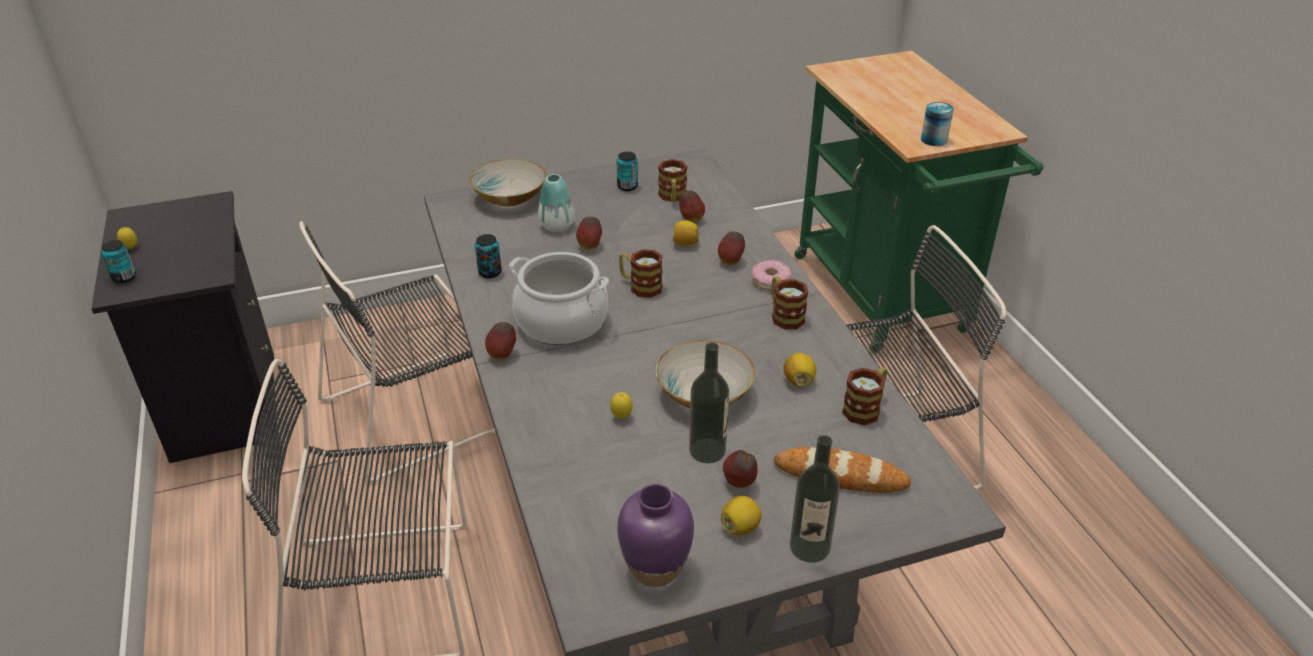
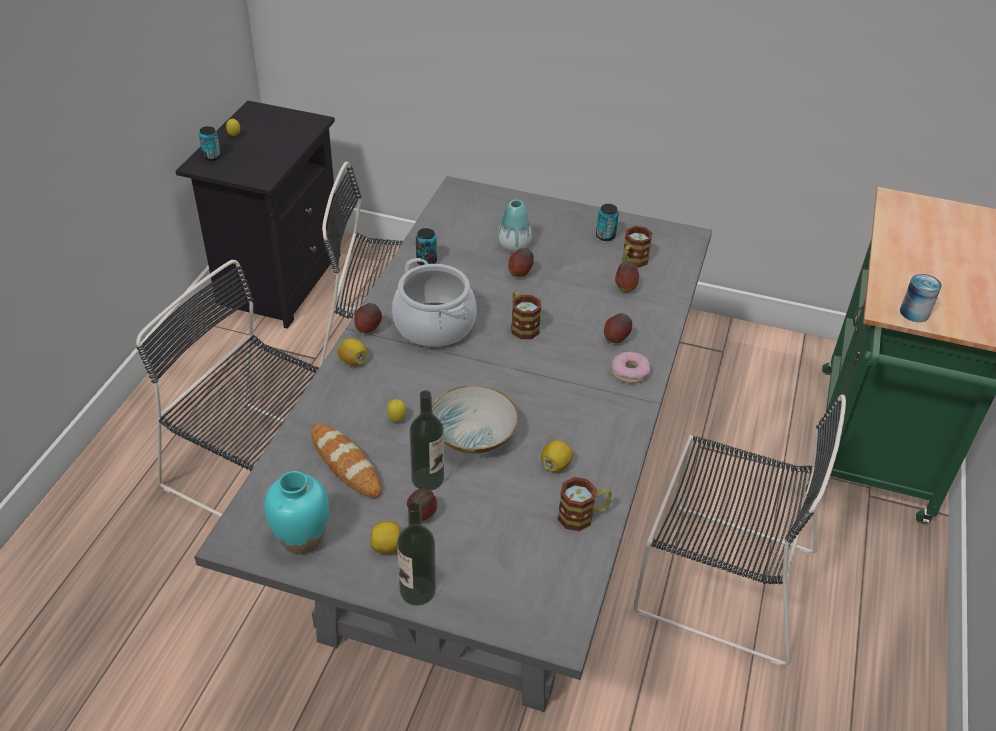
camera: 35 degrees right, 5 degrees up
bowl [469,159,546,207] -> none
purple vase [617,484,694,587] -> turquoise vase [264,471,329,554]
lemon [673,220,699,246] -> lemon moved to [337,338,367,366]
mug [772,276,809,330] -> none
bread [774,447,911,493] -> bread moved to [311,424,382,498]

